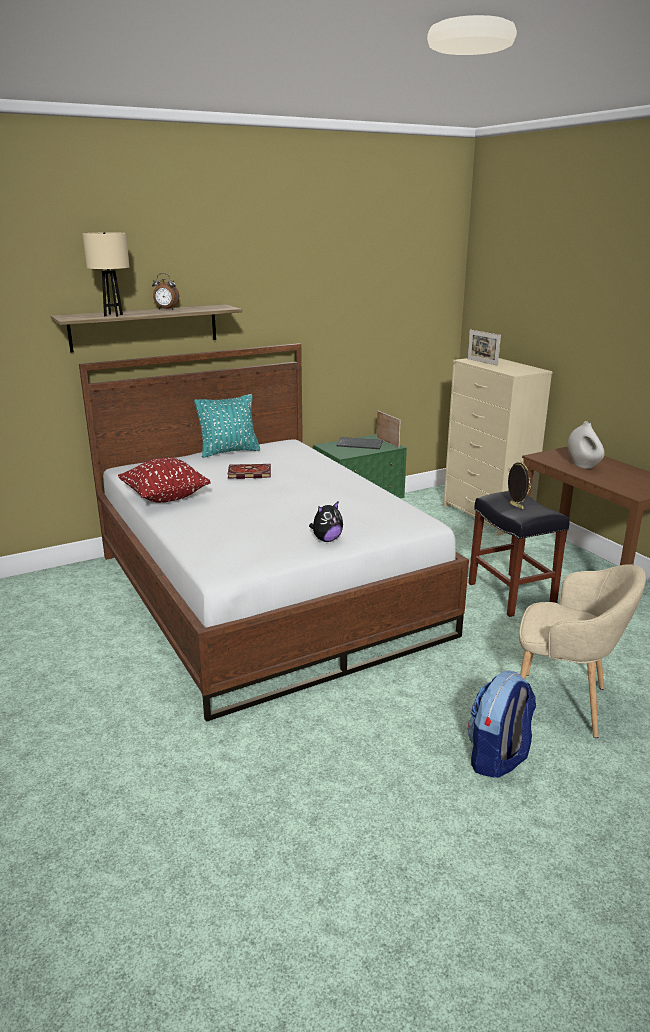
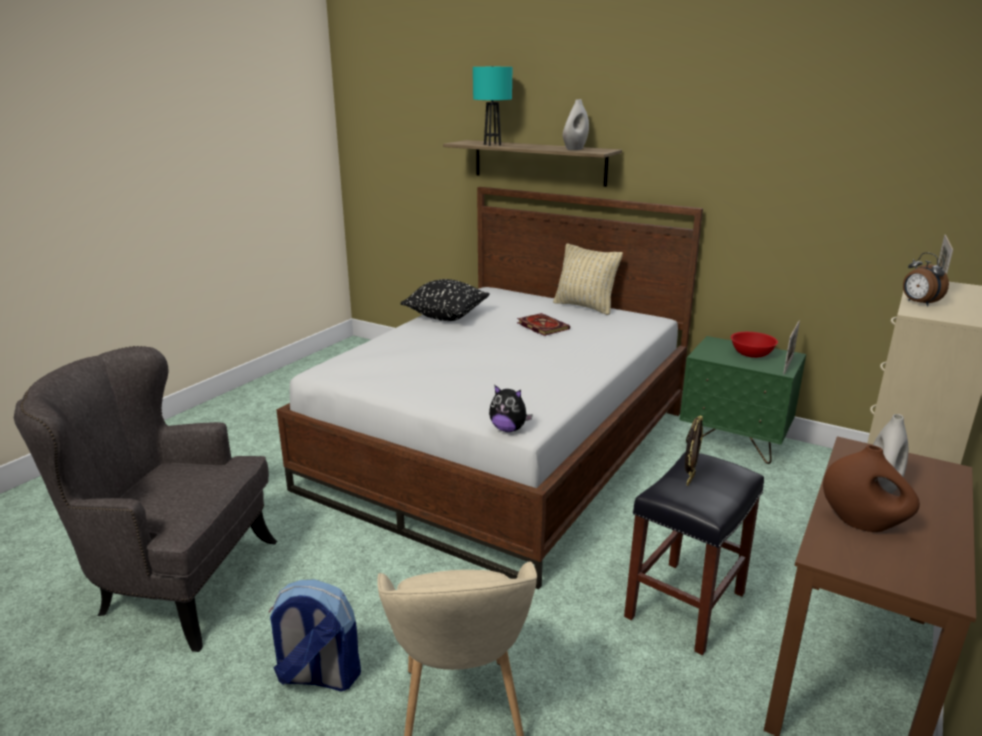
camera: 60 degrees right, 0 degrees up
beige table lamp [82,232,129,317] -> turquoise table lamp [473,66,512,146]
red pillow [118,458,211,503] -> black pillow [401,279,489,321]
alarm clock [152,273,179,309] -> alarm clock moved to [903,252,949,306]
turquoise pillow [194,394,260,458] -> beige pillow [553,243,623,315]
plush toy [309,502,343,542] -> plush toy moved to [489,385,533,432]
keyboard [337,437,383,449] -> red bowl [731,332,778,358]
none -> grey armchair [14,346,277,652]
none -> white vase [563,99,589,150]
none -> brown vase [823,445,920,532]

